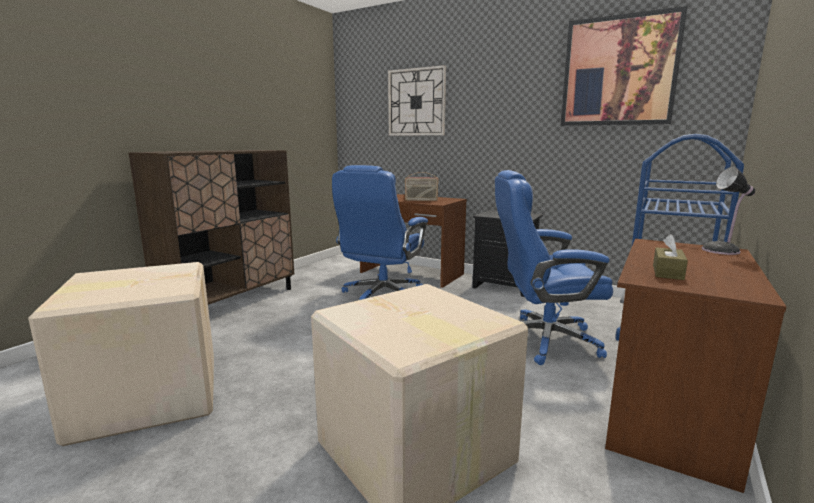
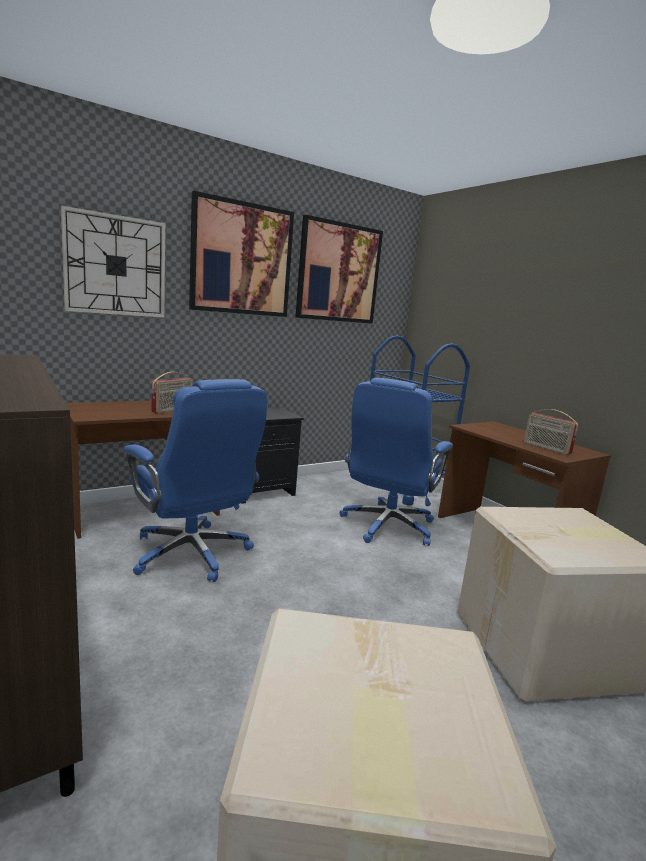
camera: 65 degrees left, 0 degrees up
brown tissue box [653,234,688,280] -> radio [524,409,578,455]
table lamp [702,167,755,255] -> none
none -> picture [189,191,294,317]

